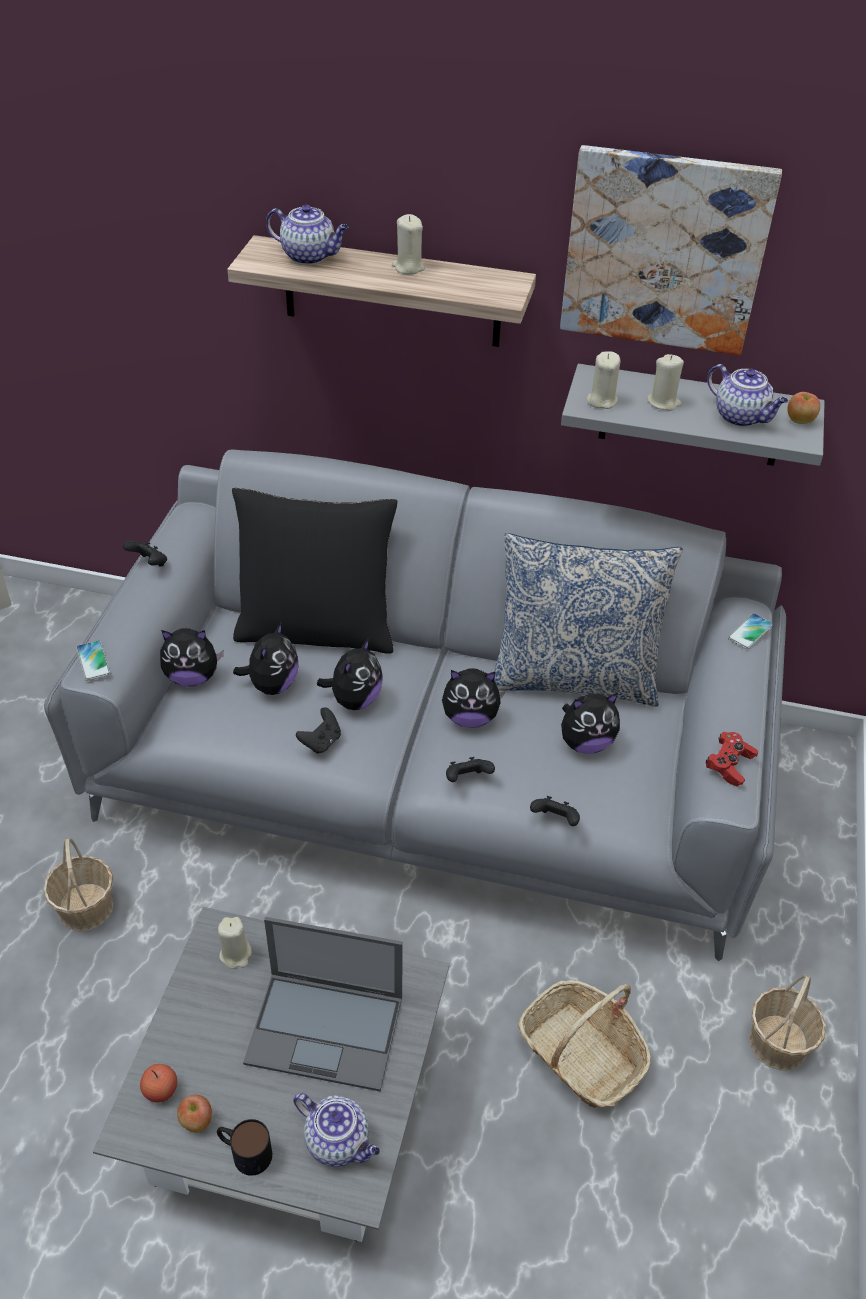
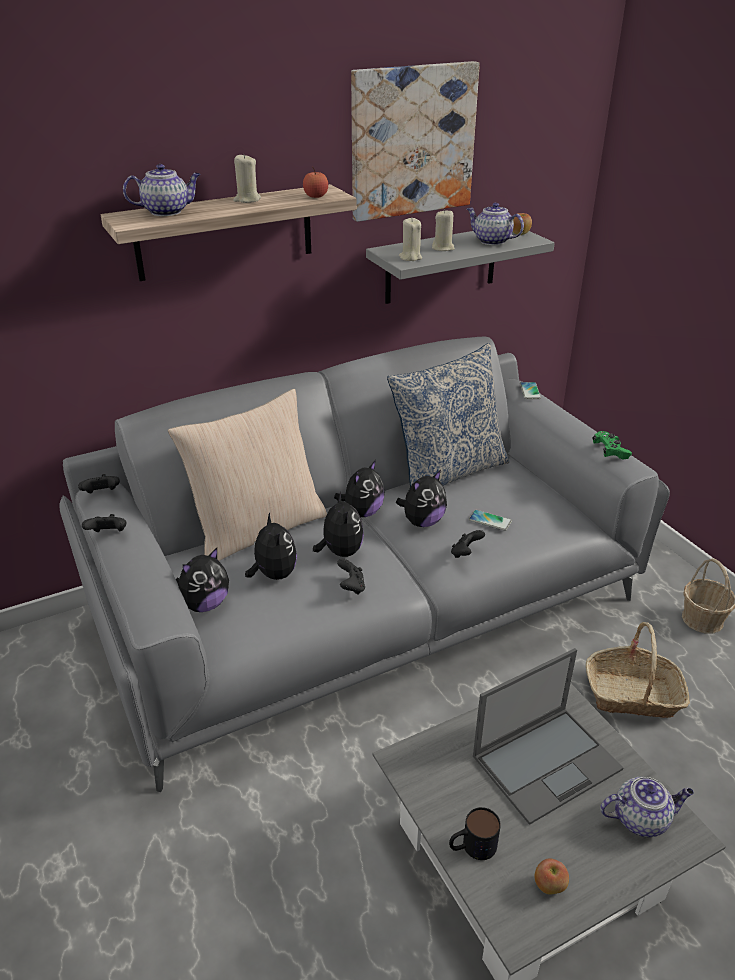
camera: 40 degrees left, 10 degrees down
basket [43,838,114,931] -> none
phone [76,640,110,681] -> phone moved to [469,510,512,531]
apple [140,1064,177,1103] -> apple moved to [303,167,328,198]
mug [217,1119,272,1176] -> mug moved to [449,807,501,860]
beige candle [218,917,252,969] -> none
black pillow [232,488,398,654] -> beige pillow [168,389,327,561]
black game controller [530,796,580,826] -> black game controller moved to [78,474,120,493]
plush toy [561,693,620,754] -> plush toy moved to [334,460,385,517]
red game controller [706,732,758,786] -> green game controller [593,431,632,460]
teapot [707,364,788,427] -> teapot turned 150 degrees counterclockwise [467,203,524,245]

